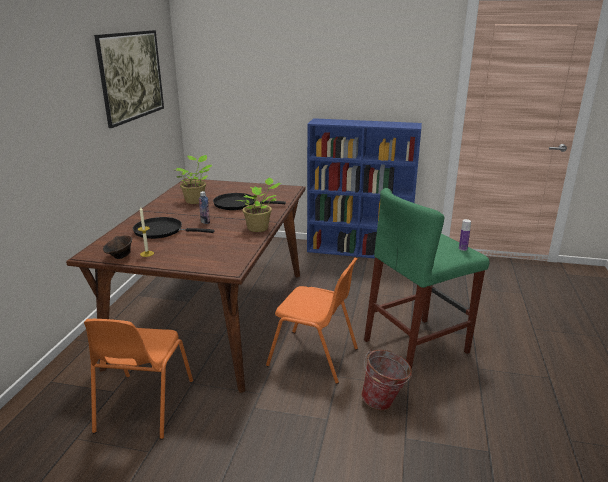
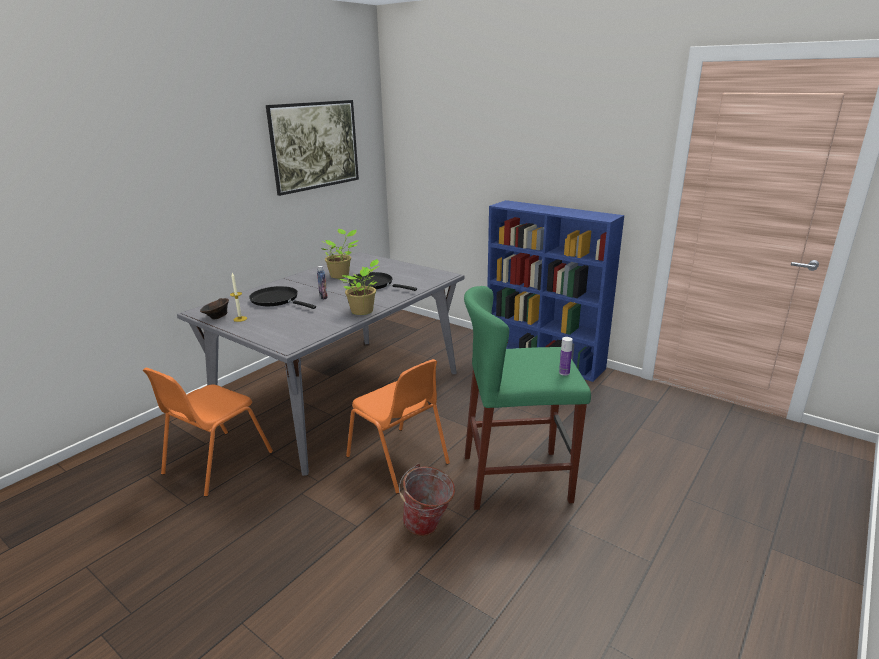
camera: 25 degrees right, 0 degrees up
brown dining table [66,178,305,393] -> grey dining table [177,252,464,476]

